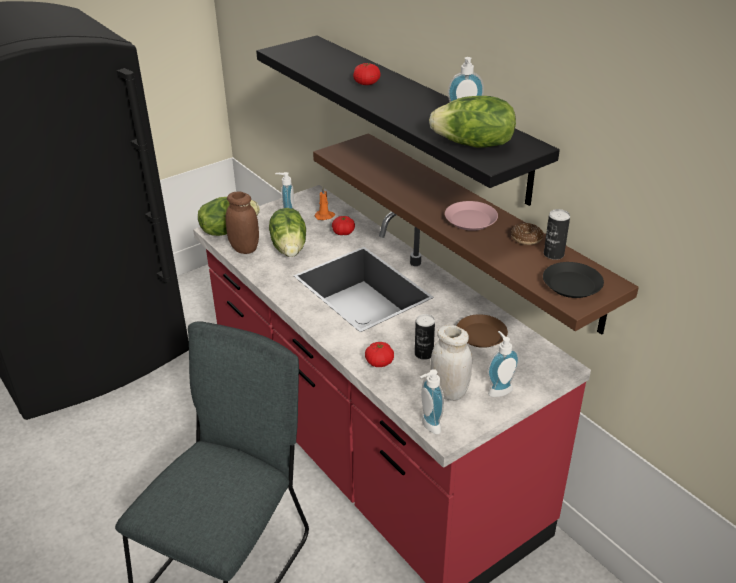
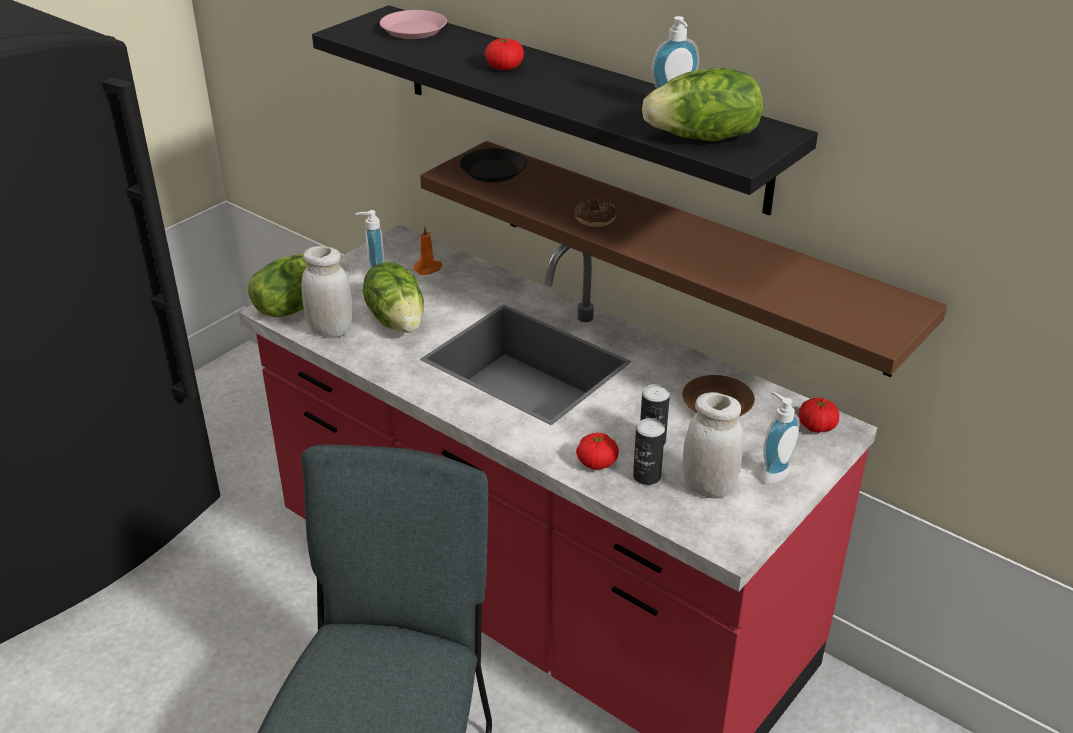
camera: 15 degrees left, 0 degrees up
brown jar [226,191,259,254] -> white jar [301,246,352,338]
tomato [332,216,355,235] -> tomato moved to [799,398,839,433]
soap dispenser [420,369,444,434] -> none
pink plate [445,201,498,231] -> pink plate moved to [380,10,447,39]
donut [511,223,543,245] -> donut moved to [574,199,617,227]
black plate [543,262,604,298] -> black plate moved to [460,148,527,182]
can [544,209,570,260] -> can moved to [633,418,665,485]

